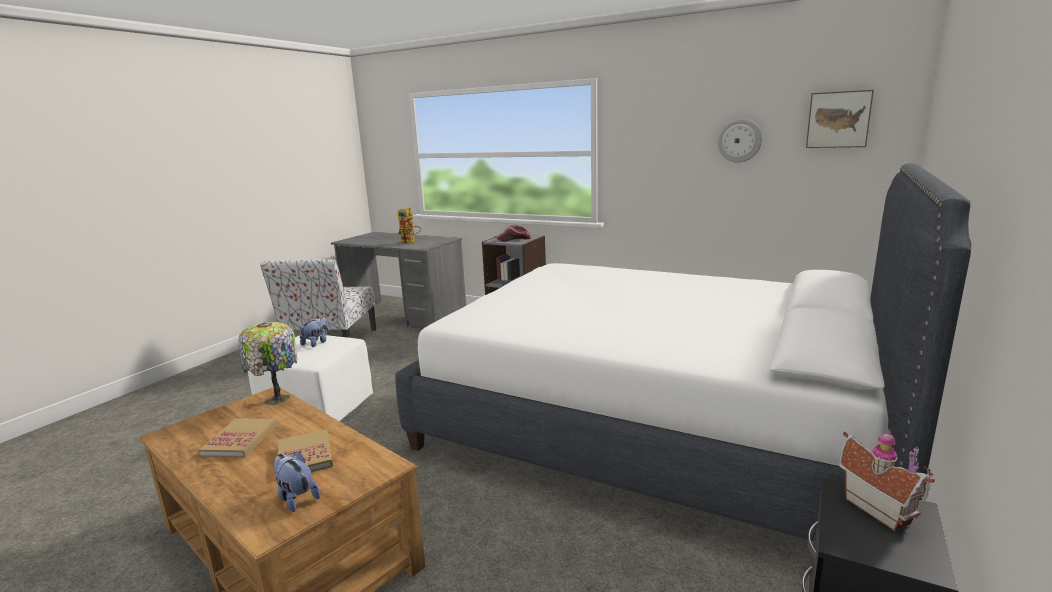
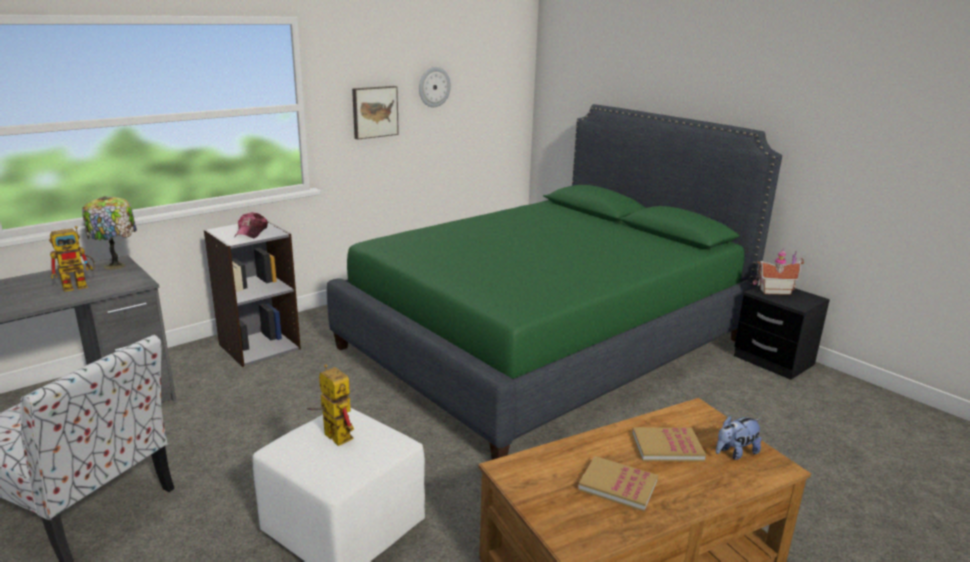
camera: 70 degrees left, 5 degrees up
table lamp [238,322,297,405] -> table lamp moved to [82,196,137,270]
plush toy [300,317,329,347] -> toy robot [307,364,354,446]
white bed [395,163,971,541] -> green bed [327,104,782,460]
picture [806,90,874,148] -> picture moved to [352,86,399,139]

